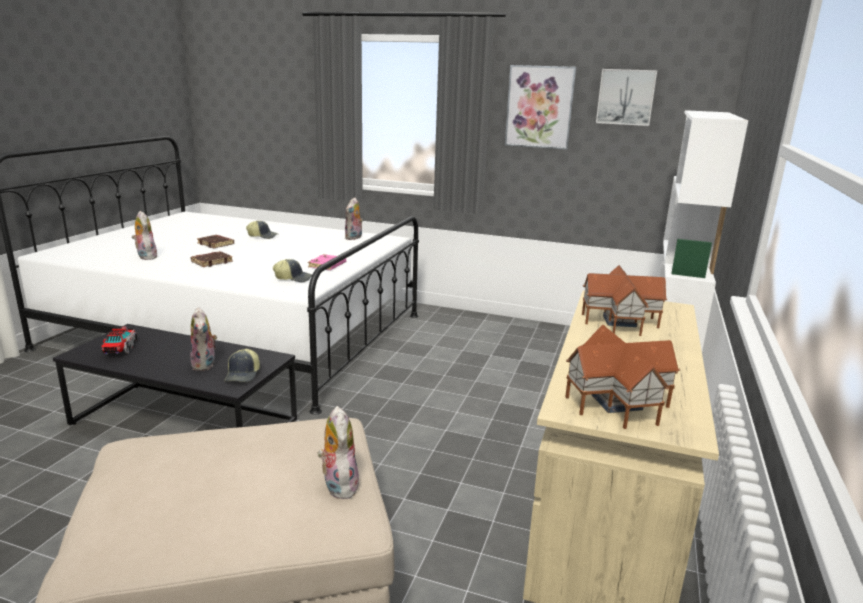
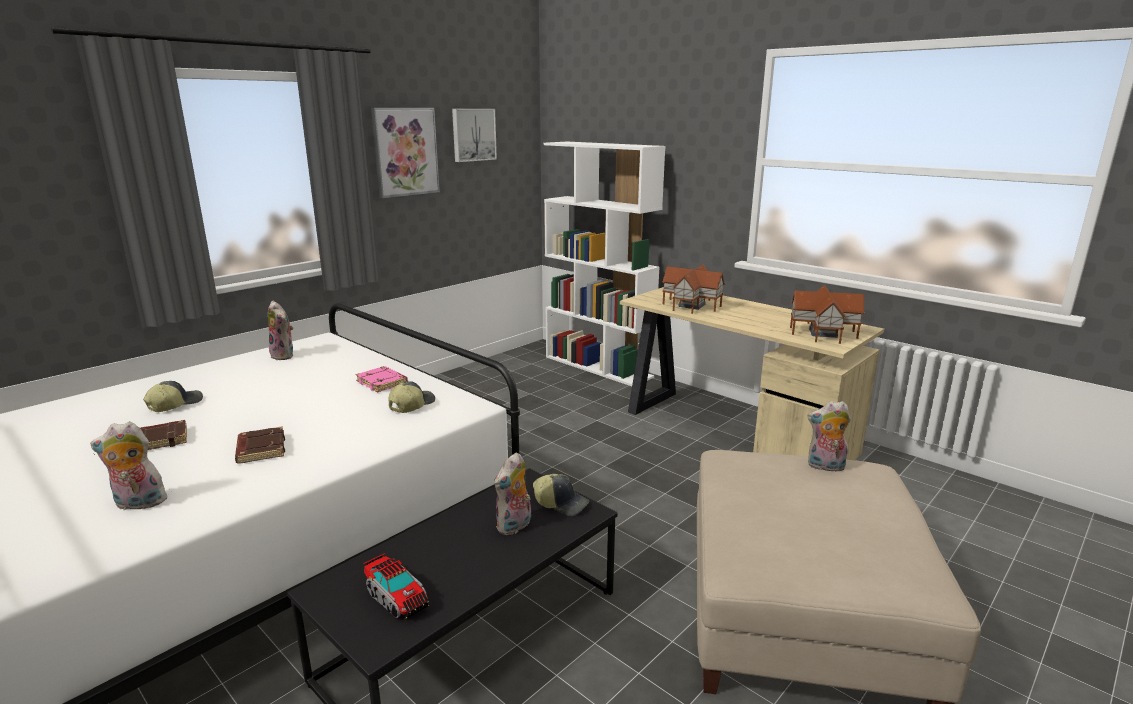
camera: 65 degrees left, 0 degrees up
toy truck [101,327,137,355] -> toy truck turned 150 degrees counterclockwise [363,553,430,619]
plush toy [190,307,217,371] -> plush toy turned 120 degrees clockwise [494,452,531,535]

